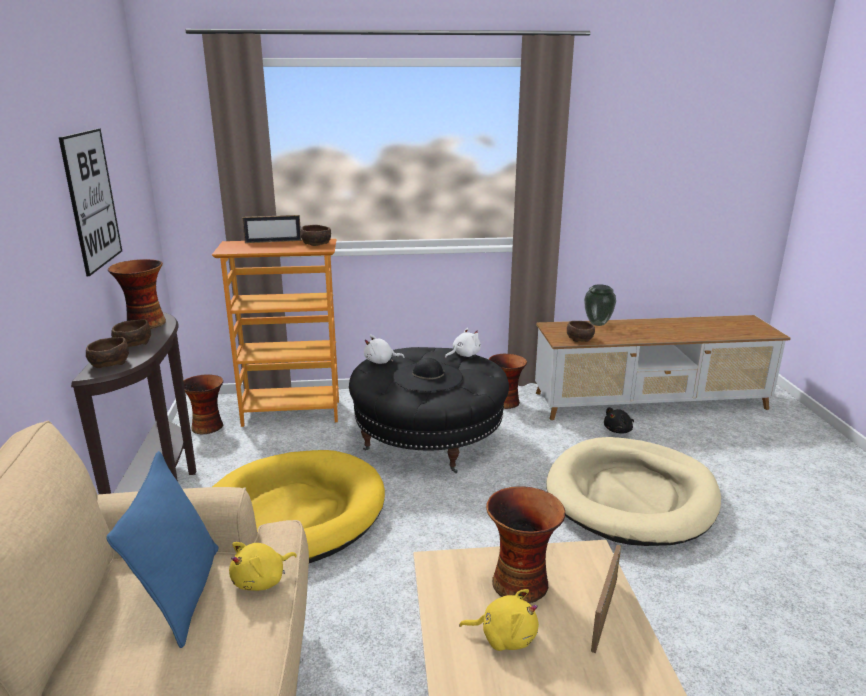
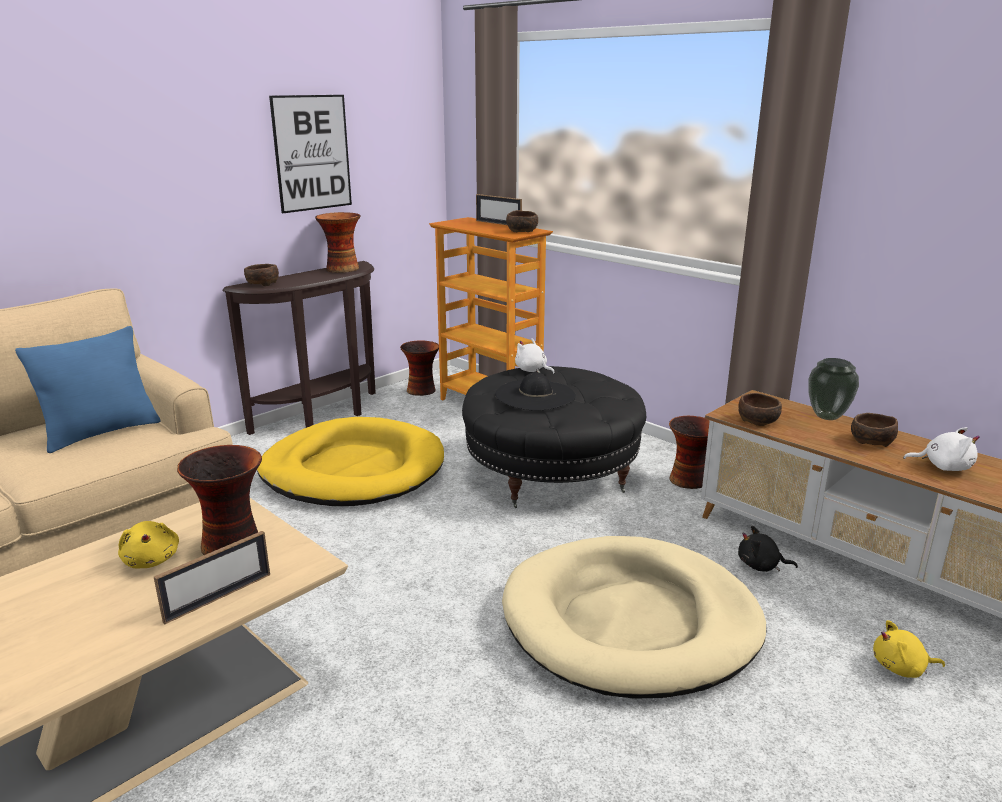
camera: 50 degrees right, 0 degrees up
brown bowl [111,319,151,347] -> brown bowl moved to [851,413,898,447]
yellow plush toy [229,542,297,591] -> yellow plush toy moved to [873,620,945,678]
white plush toy [445,328,481,358] -> white plush toy moved to [903,427,980,471]
picture frame [591,545,621,653] -> picture frame turned 150 degrees clockwise [154,531,270,624]

